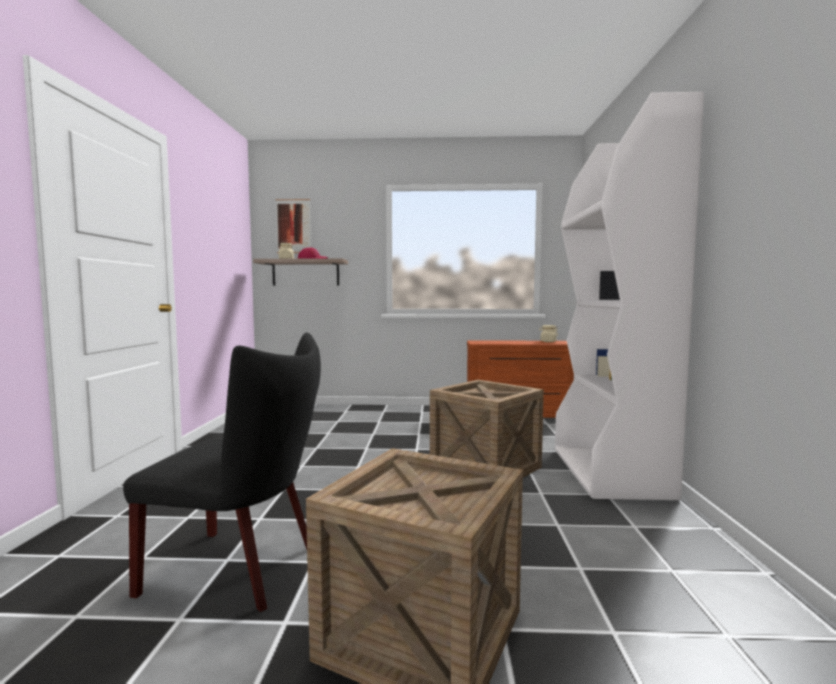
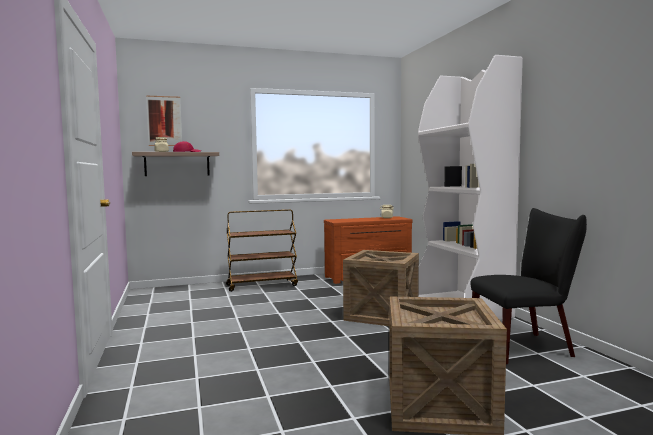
camera: 20 degrees left, 0 degrees up
black chair [123,333,321,612] -> black chair moved to [471,208,587,364]
none -> brown cart [226,209,298,292]

